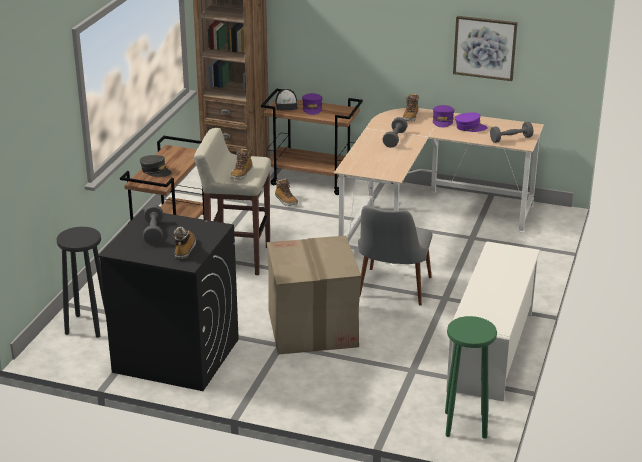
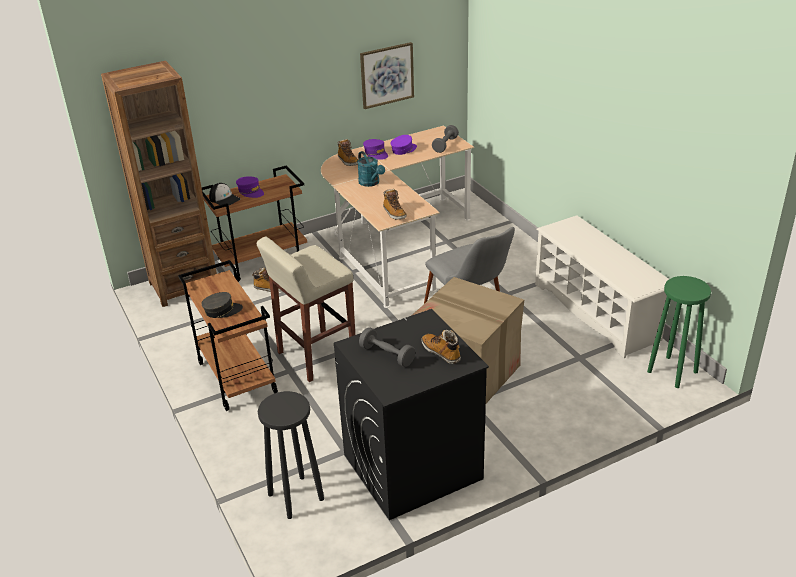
camera: 45 degrees left, 5 degrees up
boot [230,148,253,180] -> boot moved to [383,189,407,219]
grey dumbbell [382,117,408,148] -> turquoise watering can [357,151,385,187]

